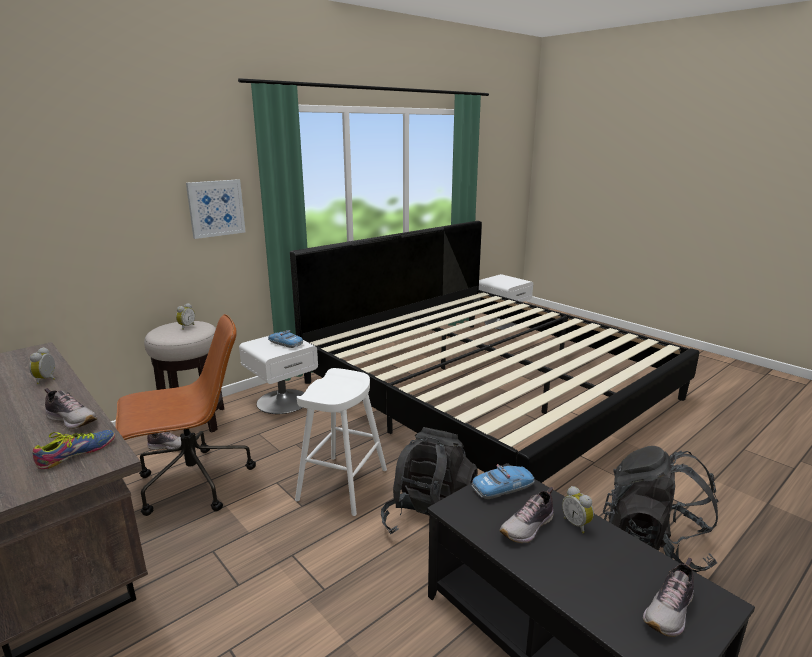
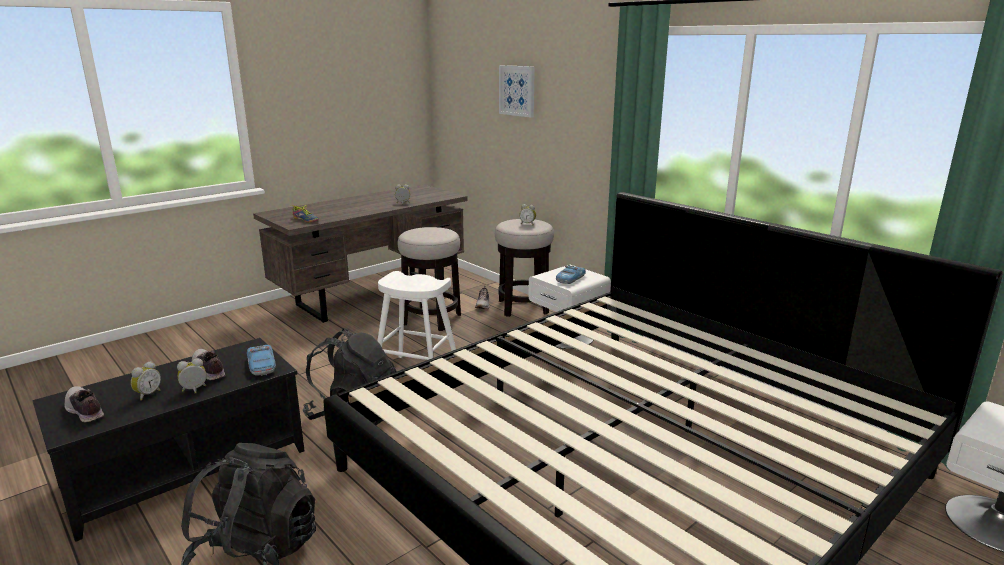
camera: 90 degrees right, 0 degrees up
shoe [44,388,97,429] -> none
brown office chair [115,314,256,516] -> stool [398,227,461,331]
picture [186,179,246,239] -> picture moved to [499,65,535,118]
none -> alarm clock [131,361,161,400]

